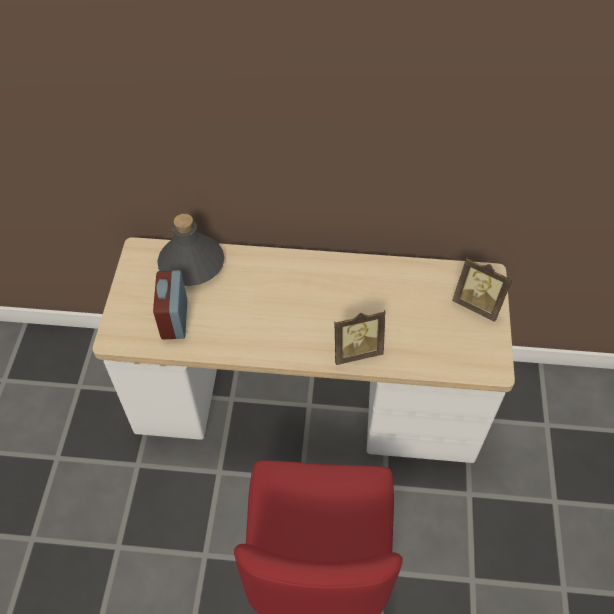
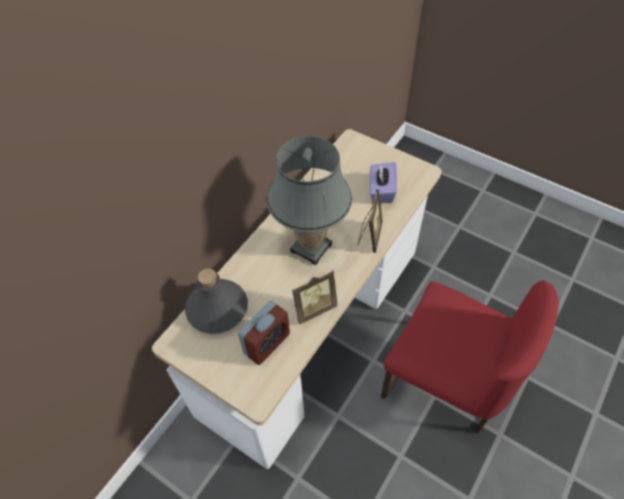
camera: 60 degrees left, 0 degrees up
alarm clock [153,270,187,340] -> alarm clock turned 75 degrees counterclockwise [238,301,290,365]
picture frame [452,257,512,322] -> picture frame moved to [292,270,337,324]
none -> grey table lamp [267,136,352,265]
none -> purple tissue box [369,162,397,203]

